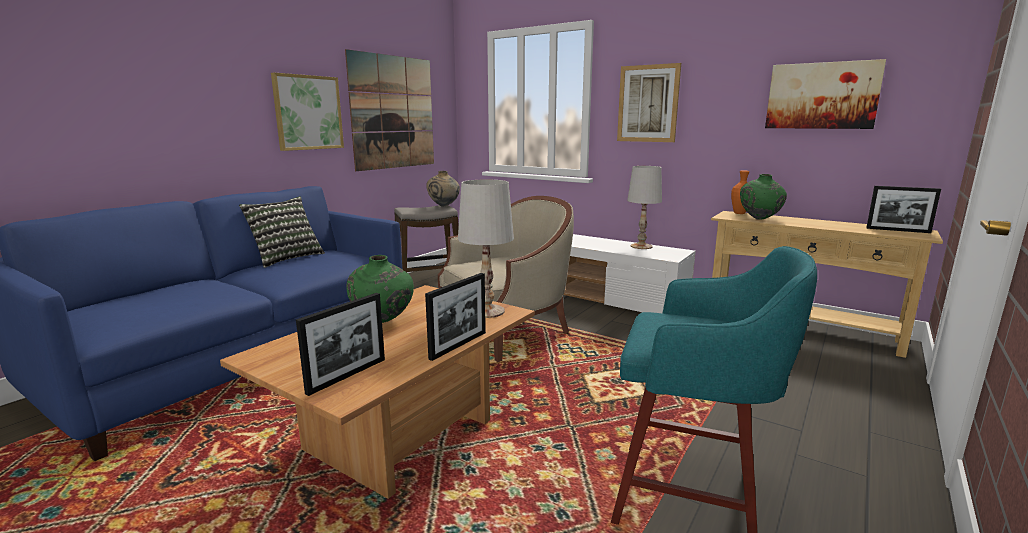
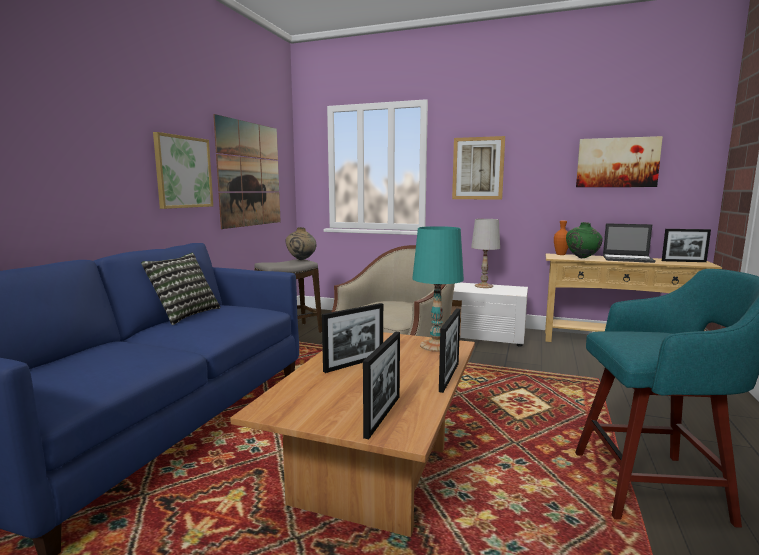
camera: 15 degrees left, 5 degrees down
green vase [347,255,414,323] -> picture frame [322,303,383,373]
white table lamp [458,180,514,318] -> turquoise table lamp [412,226,464,352]
none -> laptop [603,223,656,263]

